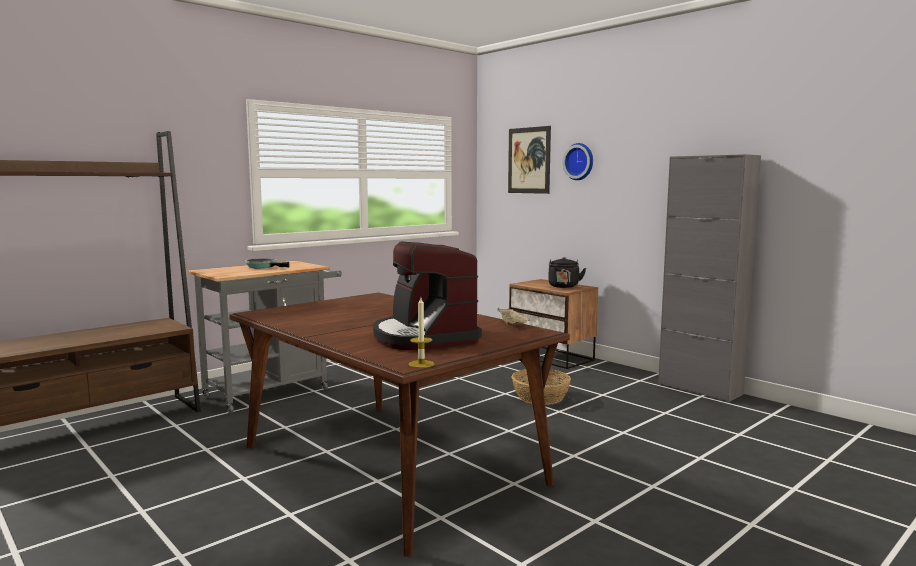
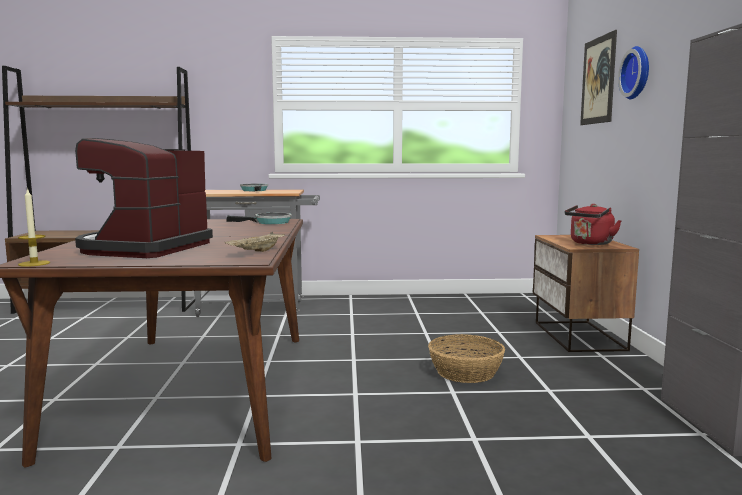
camera: 40 degrees right, 0 degrees up
black kettle [548,257,586,288] -> red kettle [565,204,622,245]
none -> frying pan [226,213,292,224]

